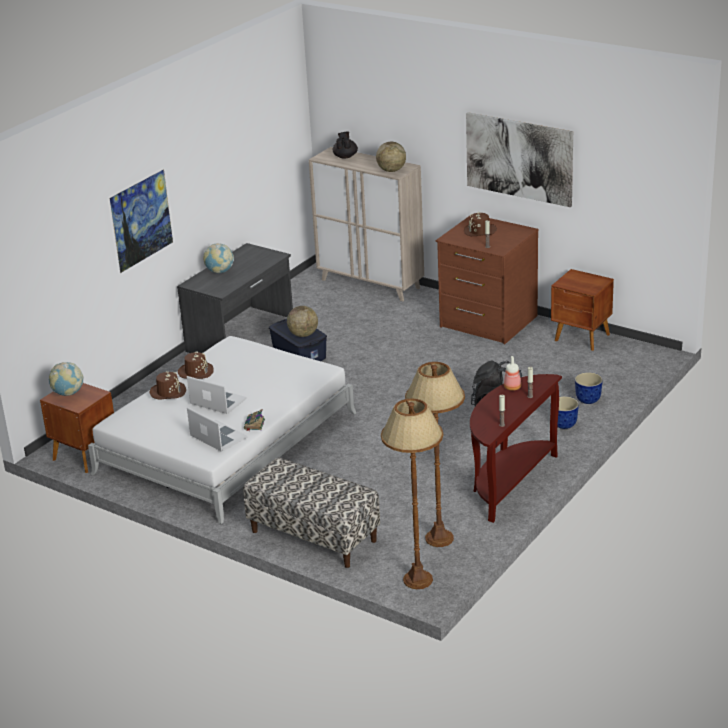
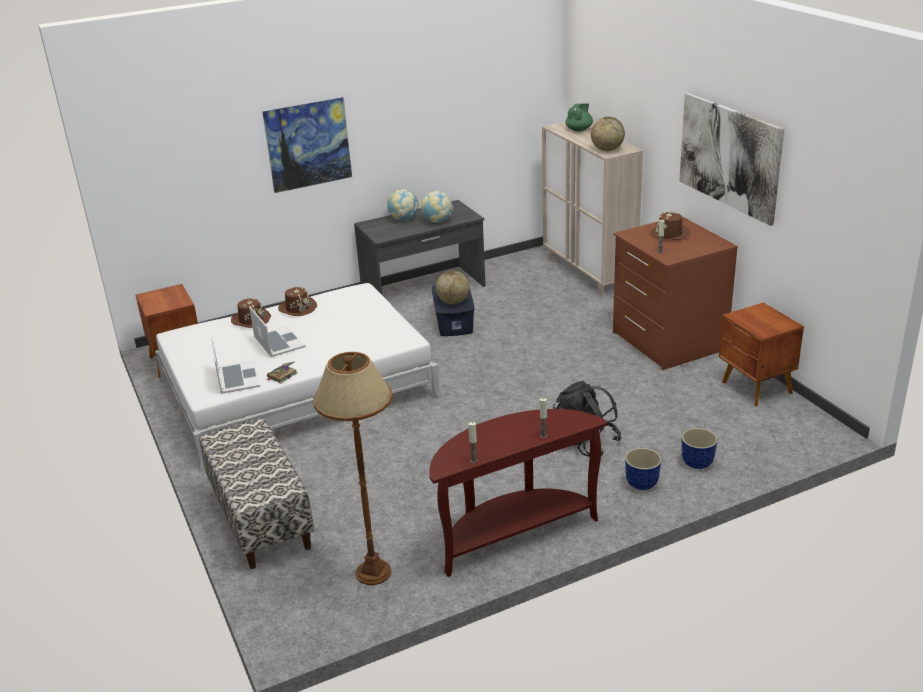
camera: 30 degrees right, 0 degrees up
globe [49,362,84,396] -> globe moved to [421,191,453,223]
black teapot [333,132,358,159] -> green teapot [565,103,593,131]
brown floor lamp [381,398,443,589] -> none
bottle [504,356,521,391] -> none

